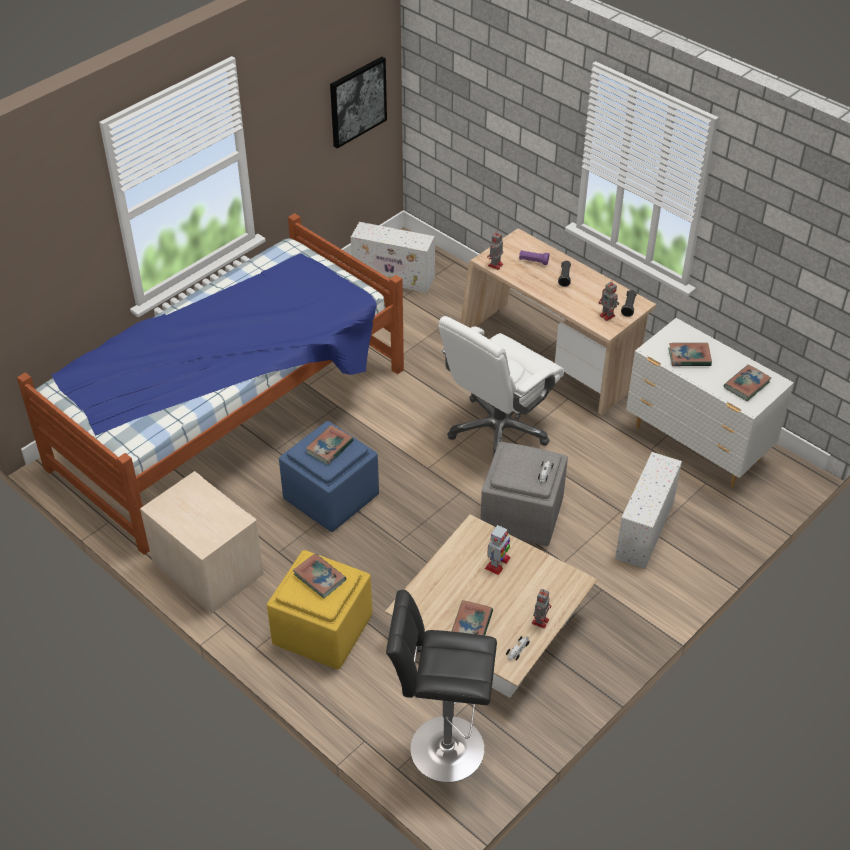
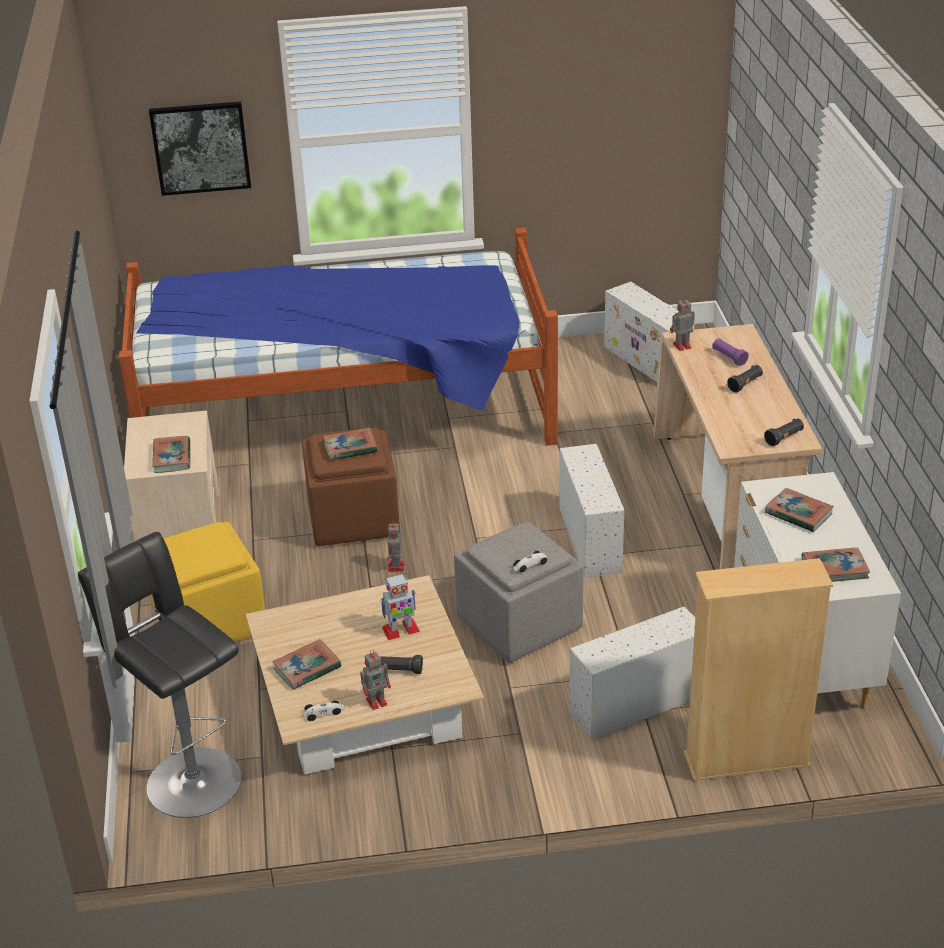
camera: 40 degrees right, 10 degrees down
blue ottoman [279,421,379,532] -> brown ottoman [302,428,400,546]
book [293,553,346,598] -> book moved to [152,436,190,473]
picture [330,57,387,149] -> picture moved to [149,101,251,196]
white office chair [439,316,564,457] -> white storage box [559,444,624,578]
toy robot [599,280,619,321] -> toy robot moved to [387,524,405,572]
none -> black flashlight [380,655,423,674]
none -> beige bookcase [684,558,833,781]

